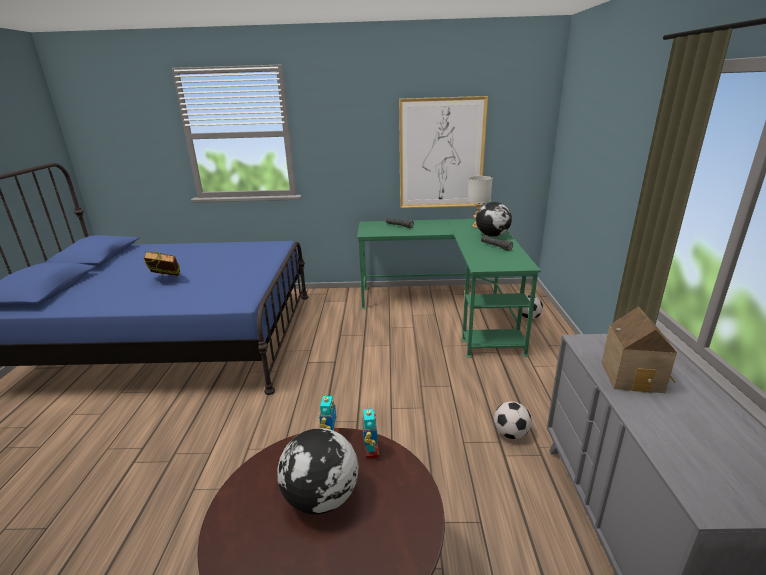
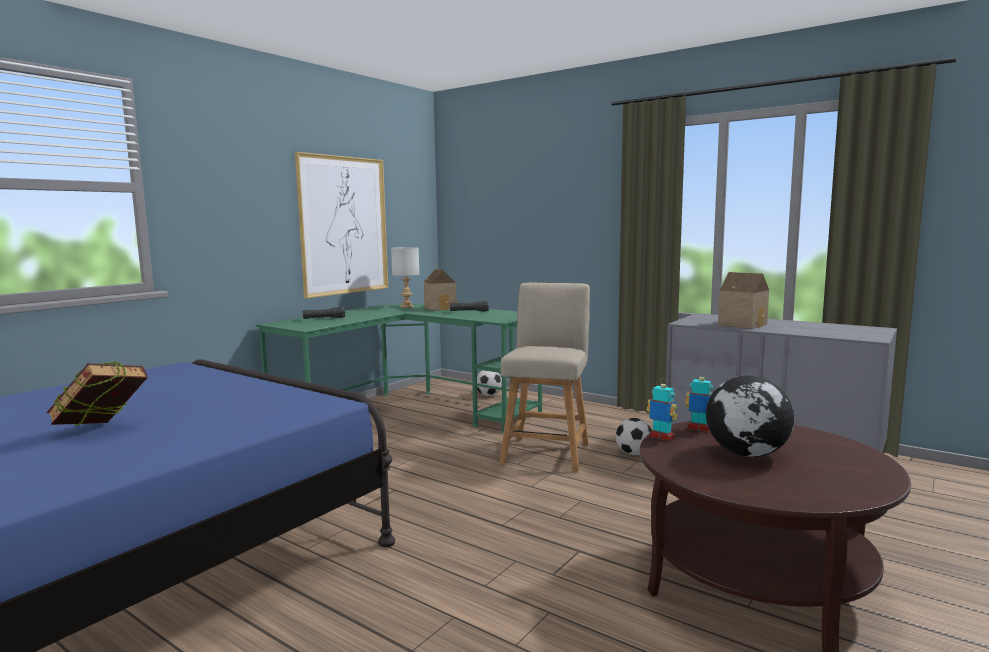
camera: 55 degrees left, 15 degrees down
globe [476,202,512,237] -> toy house [424,268,458,311]
none -> beige chair [499,283,590,472]

